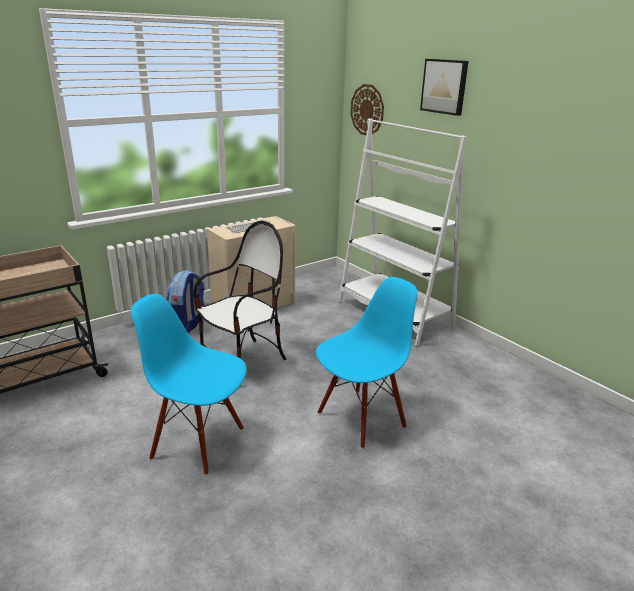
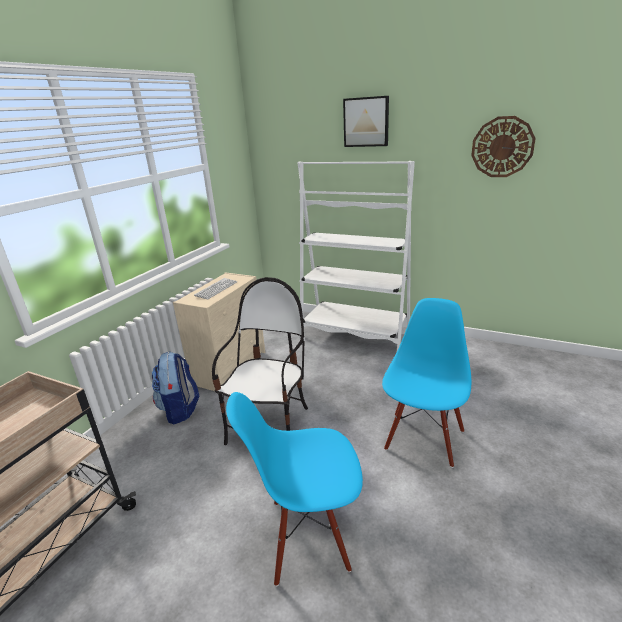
camera: 25 degrees left, 0 degrees up
wall clock [350,84,384,135] -> wall clock moved to [471,116,536,177]

